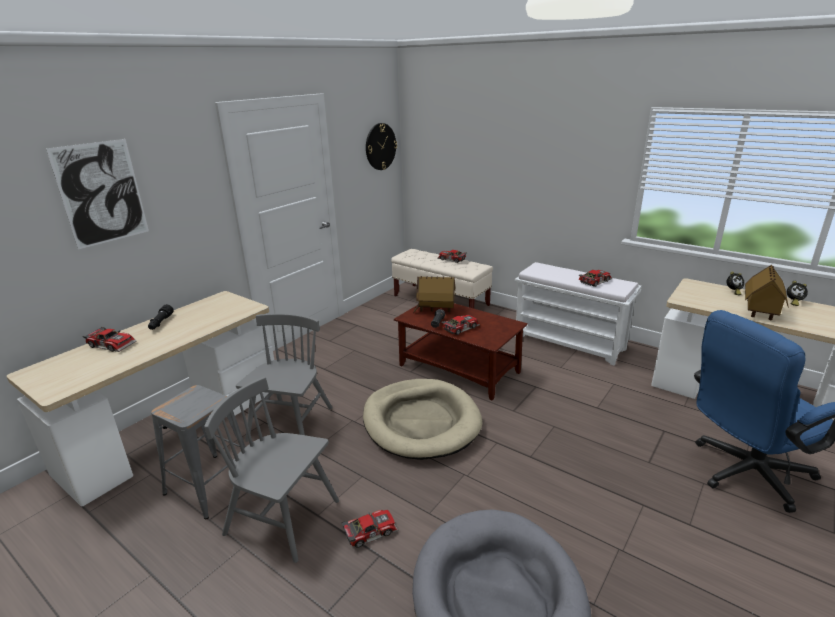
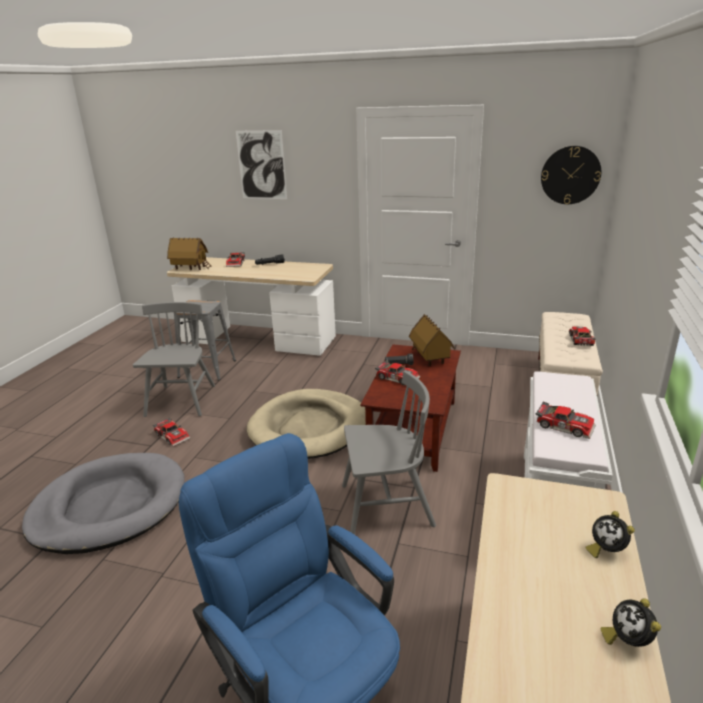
camera: 70 degrees right, 0 degrees up
grey chair [236,313,333,442] -> grey chair moved to [342,371,436,535]
toy house [745,265,788,320] -> toy house moved to [167,238,212,270]

